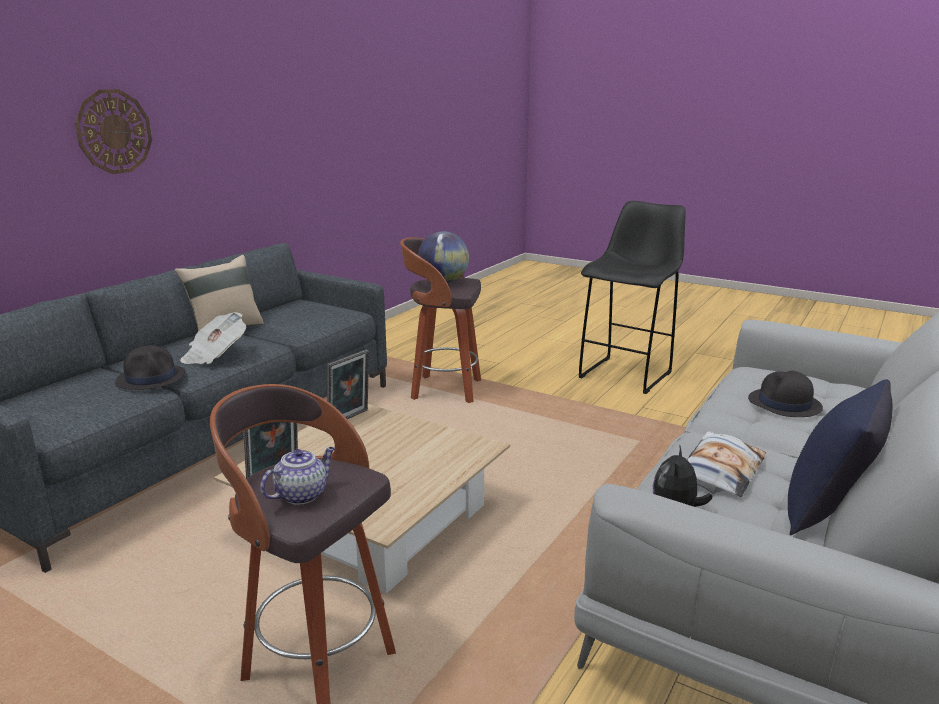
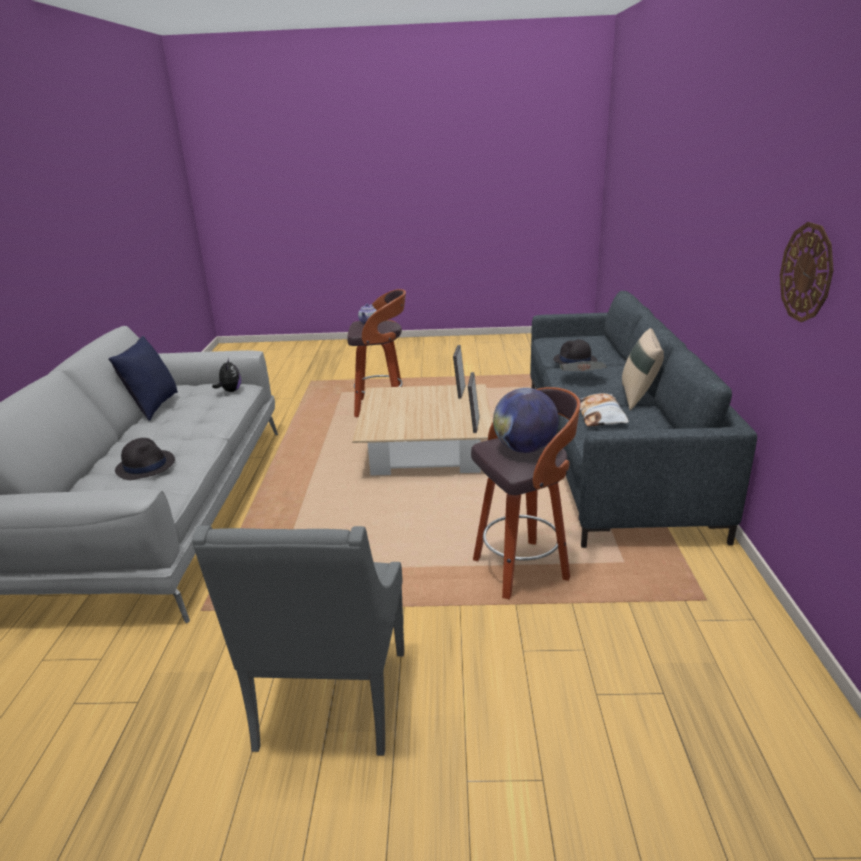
camera: 150 degrees right, 5 degrees up
wall clock [75,89,152,174] -> wall clock moved to [780,222,833,322]
black stool [579,201,686,394] -> grey armchair [192,525,404,756]
pillow [687,431,766,497] -> pillow moved to [579,393,629,427]

